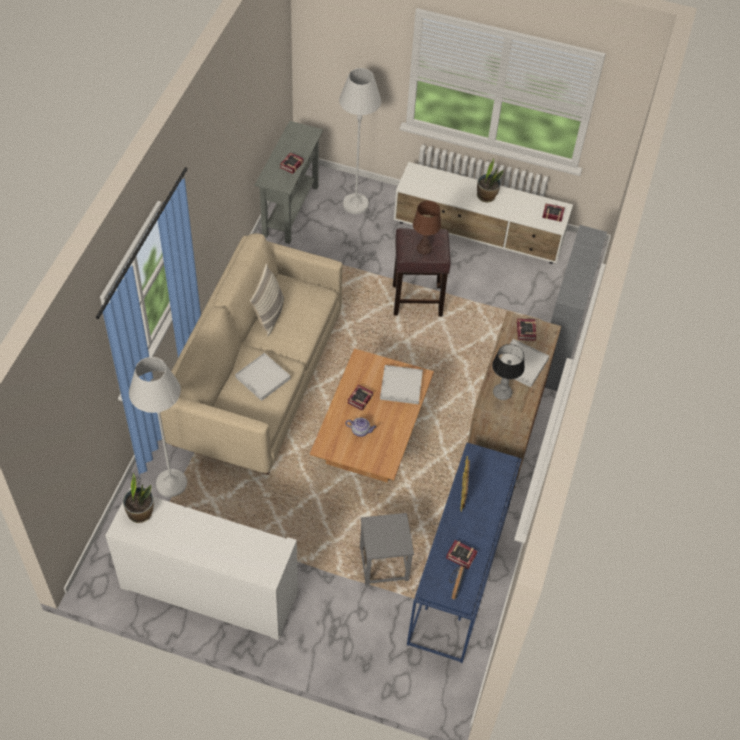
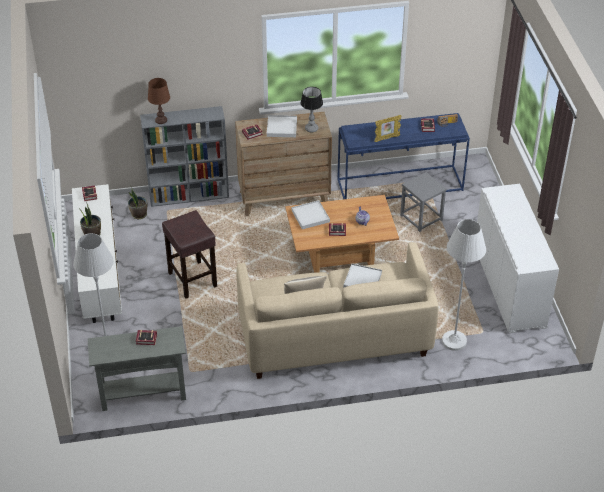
camera: 115 degrees left, 10 degrees down
potted plant [123,473,154,523] -> potted plant moved to [128,185,147,219]
brown table lamp [413,201,441,255] -> brown table lamp moved to [148,78,170,124]

